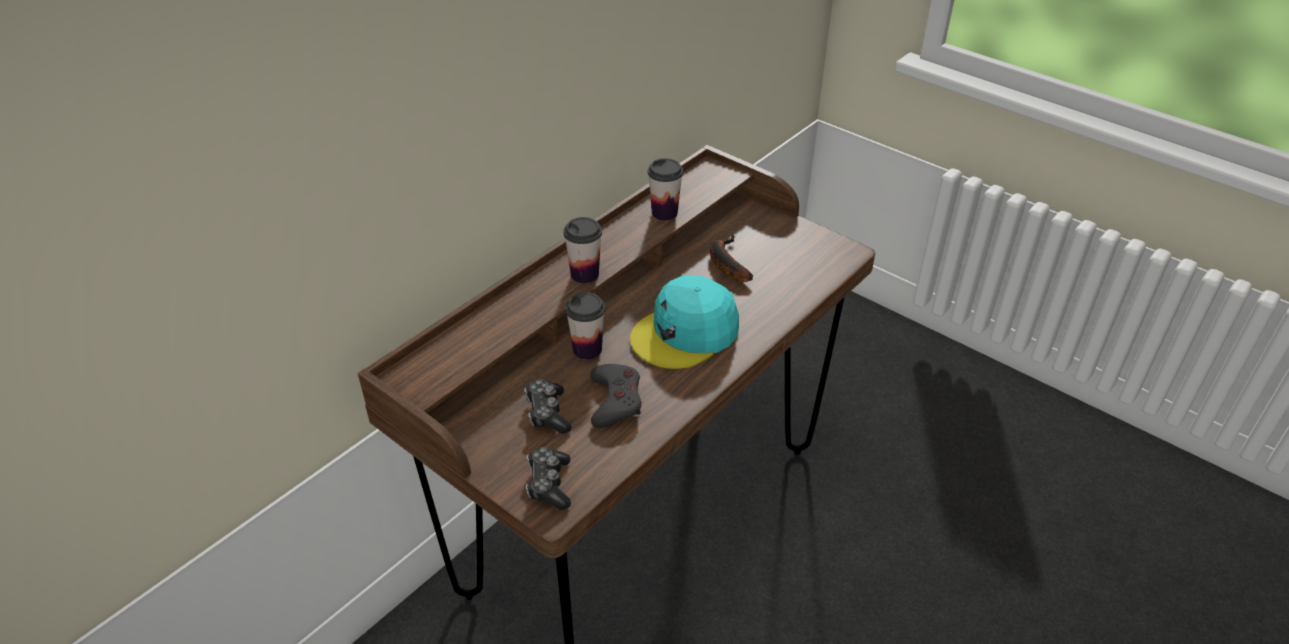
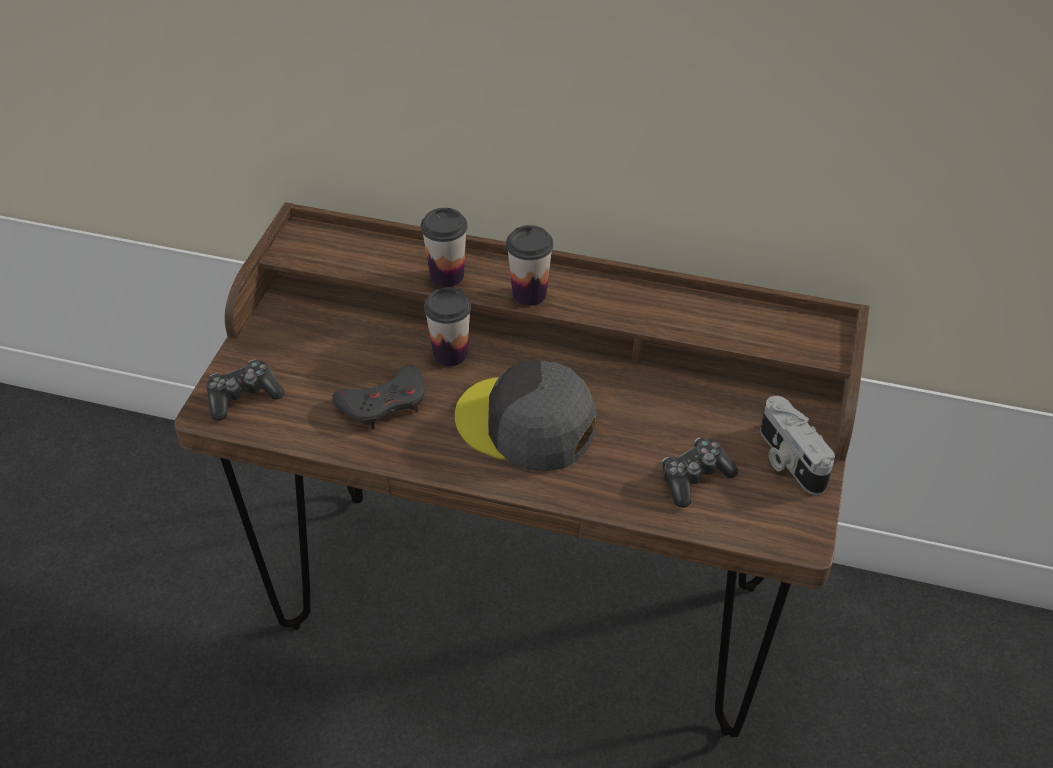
camera: 65 degrees right, 5 degrees up
game controller [524,379,571,434] -> game controller moved to [662,437,738,508]
turquoise cap [630,275,739,369] -> grey cap [455,360,597,471]
cup [648,158,683,221] -> cup moved to [421,208,468,287]
banana [710,235,753,282] -> none
none -> camera [760,396,835,495]

